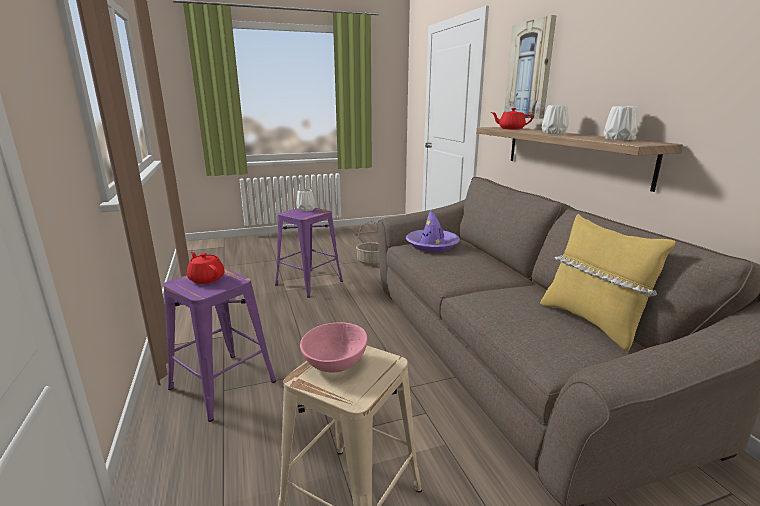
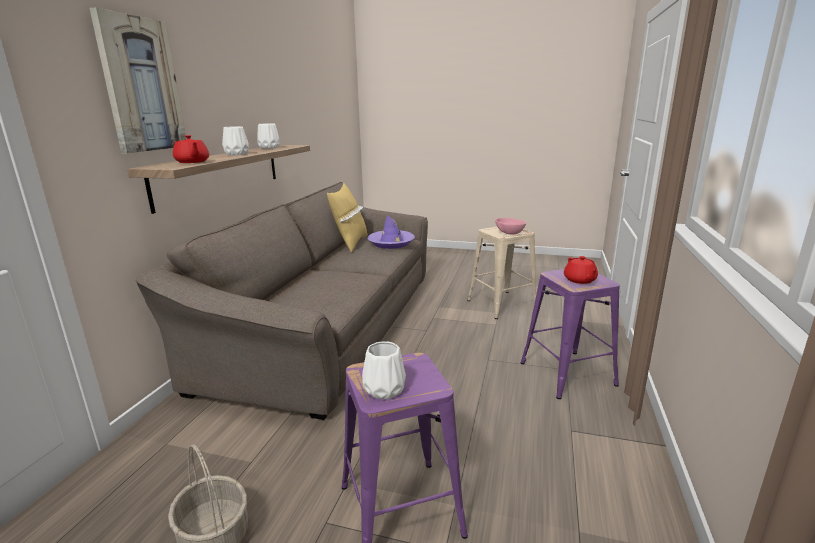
camera: 145 degrees left, 0 degrees up
purple hat [406,209,460,252] -> purple hat moved to [367,215,415,249]

